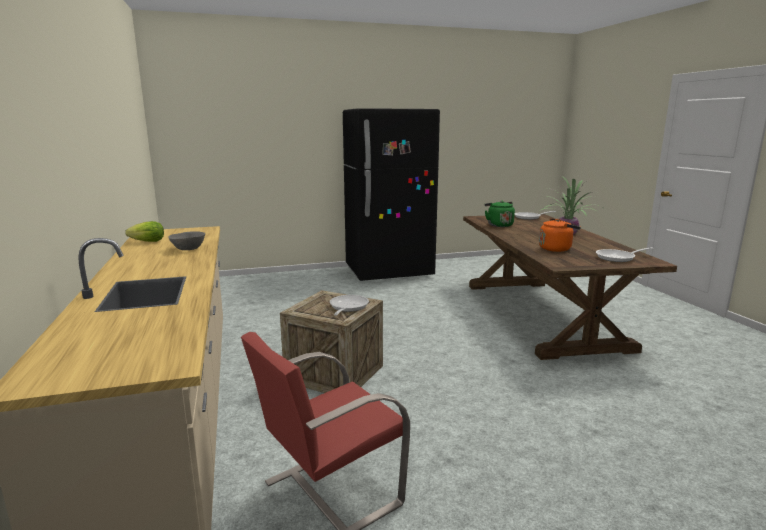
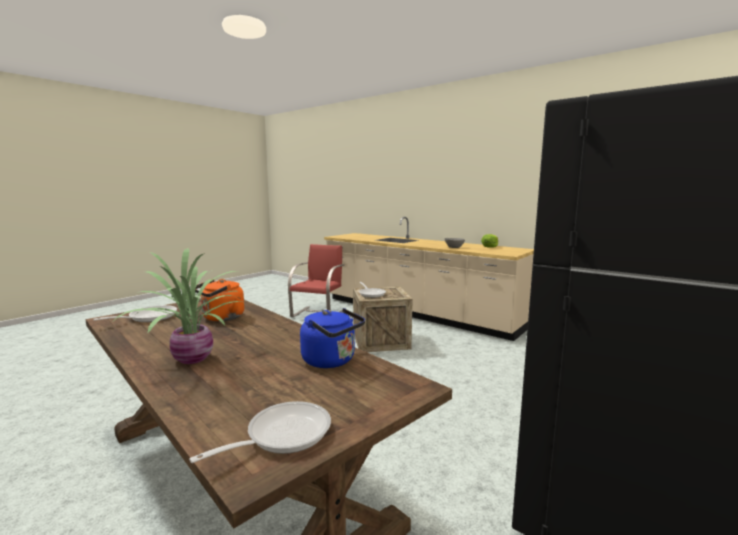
camera: 145 degrees right, 5 degrees down
green kettle [485,201,515,227] -> blue kettle [300,308,365,368]

